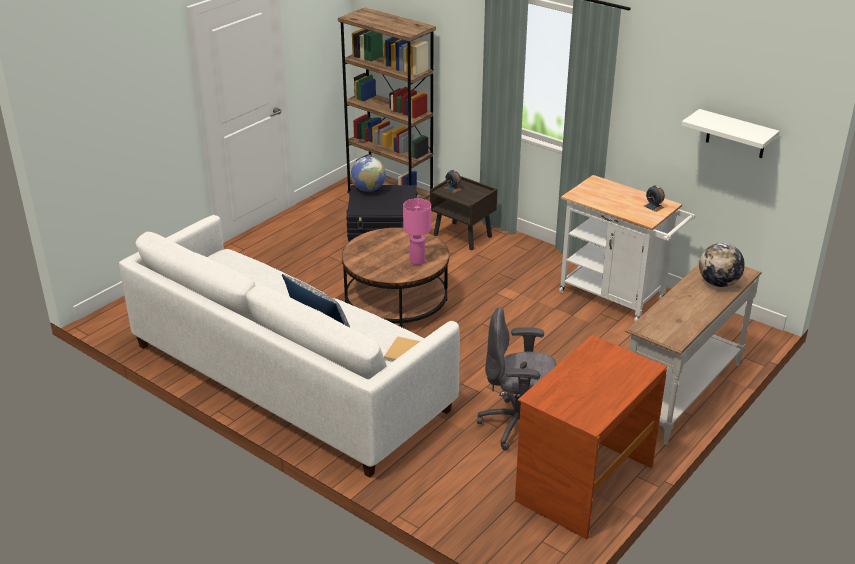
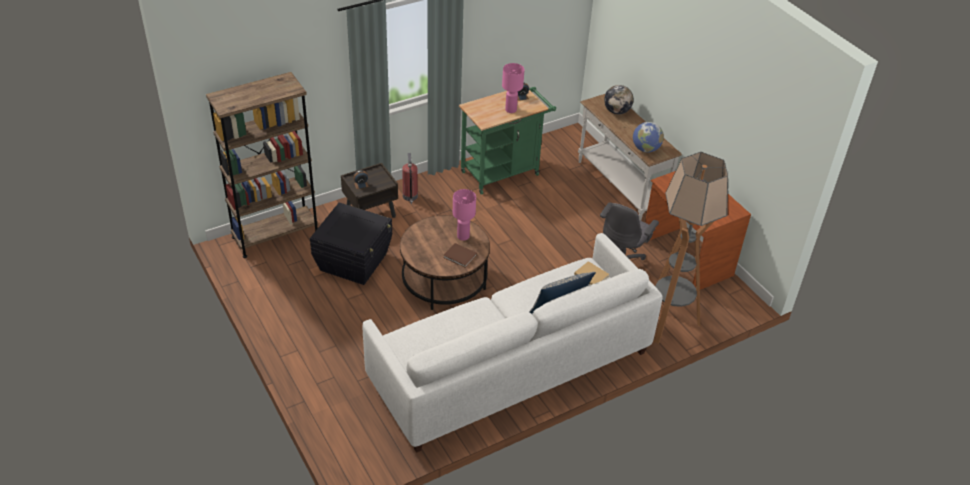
camera: 70 degrees left, 10 degrees up
globe [351,157,386,192] -> globe moved to [633,122,664,153]
white cart [559,175,695,322] -> green cart [459,87,556,195]
white shelf [681,109,780,158] -> none
none -> fire extinguisher [402,153,418,204]
none -> brown book [443,243,477,268]
none -> pink table lamp [502,63,524,113]
none -> floor lamp [654,152,728,344]

